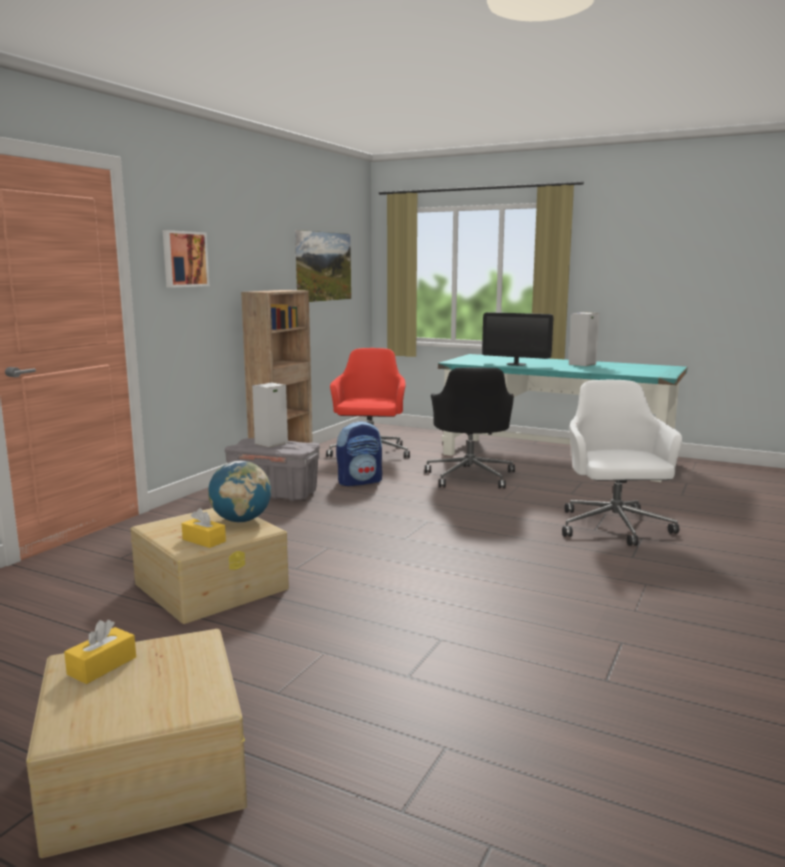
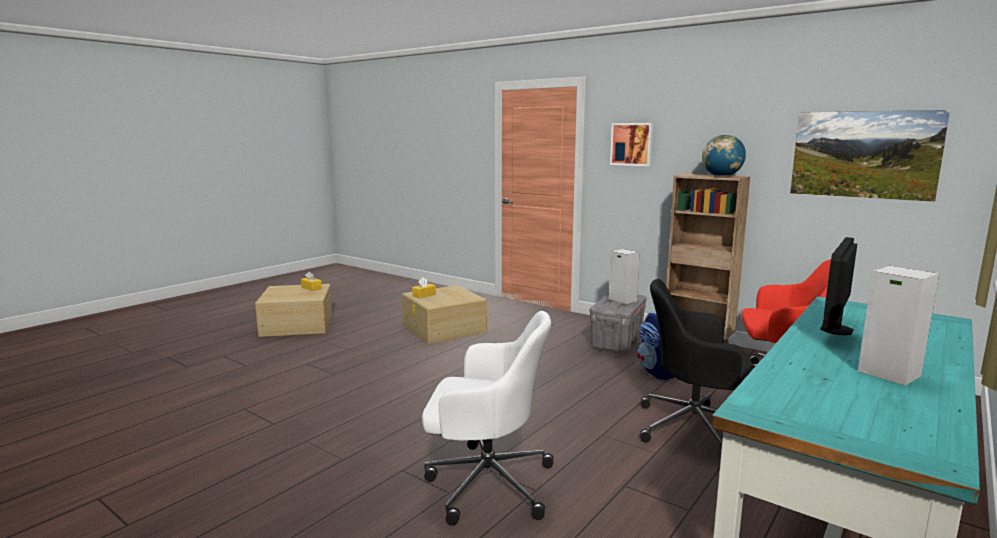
camera: 100 degrees right, 0 degrees up
globe [208,461,271,522] -> globe moved to [702,135,746,177]

